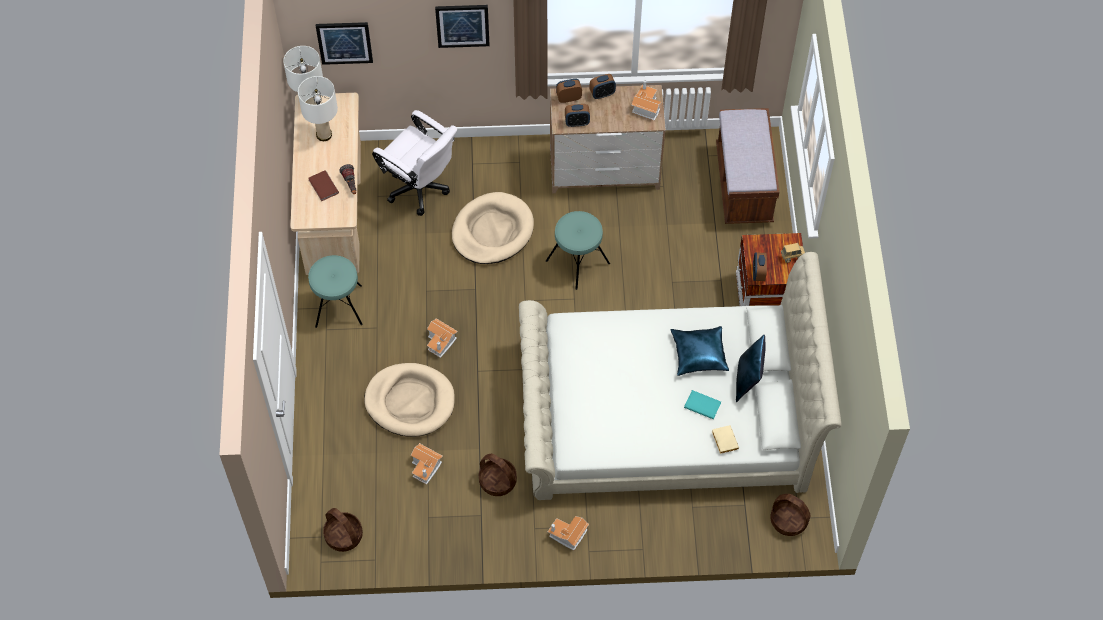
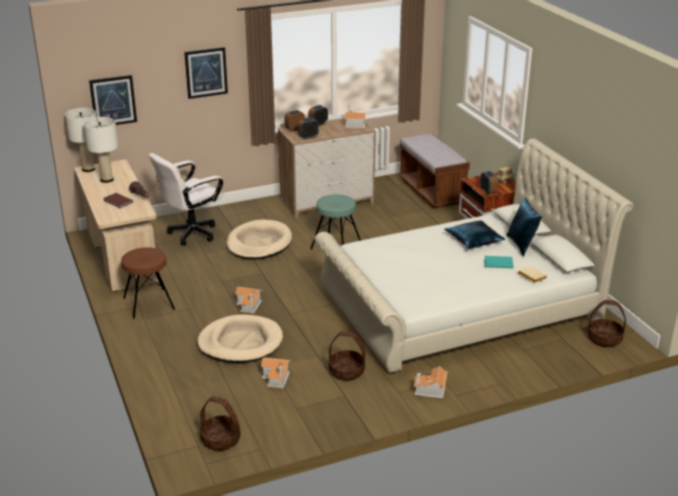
camera: 20 degrees left, 30 degrees down
turquoise stool [308,255,363,328] -> brown stool [121,247,175,319]
white office chair [372,110,457,216] -> white office chair turned 120 degrees clockwise [149,153,224,246]

